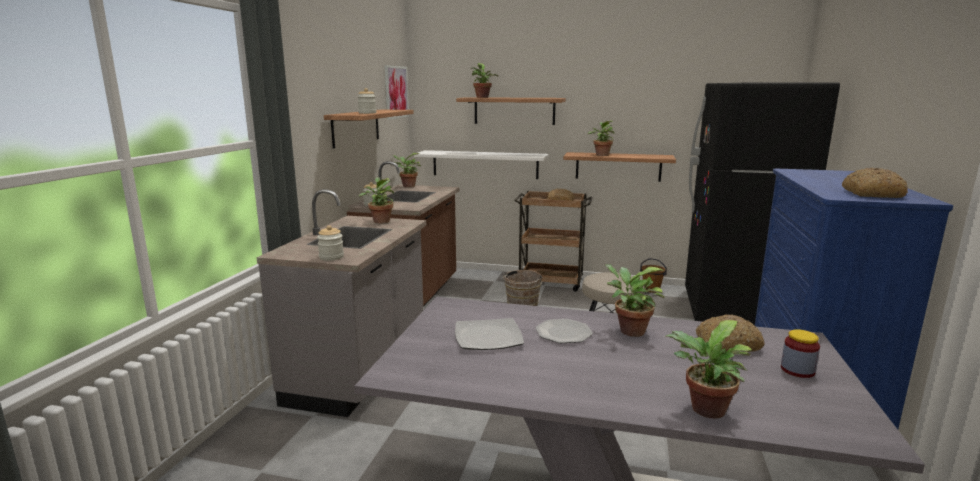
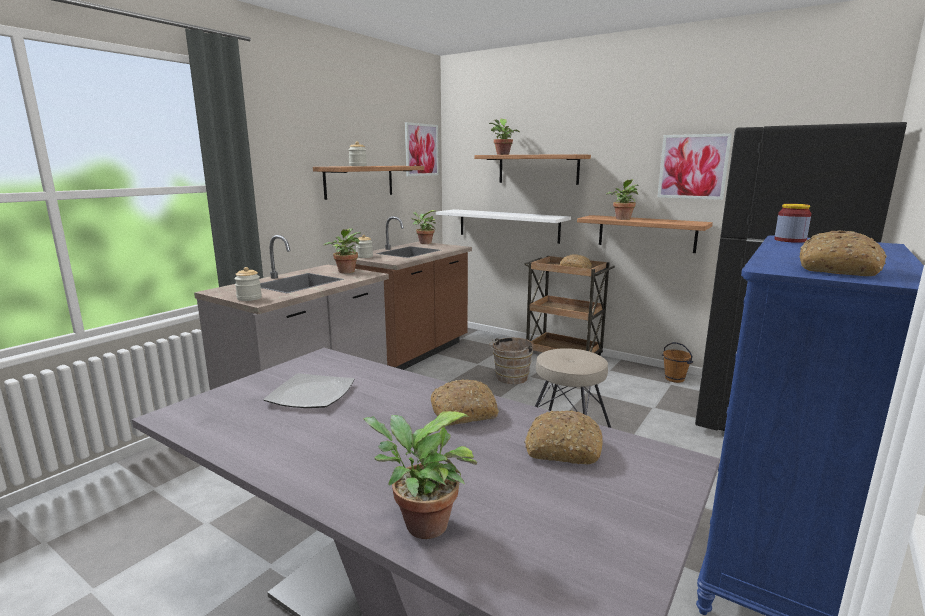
camera: 20 degrees right, 0 degrees up
plate [536,319,593,343] -> none
potted plant [605,264,665,337] -> bread [431,379,499,426]
jar [781,329,820,378] -> jar moved to [774,204,812,243]
none -> picture [658,133,732,200]

